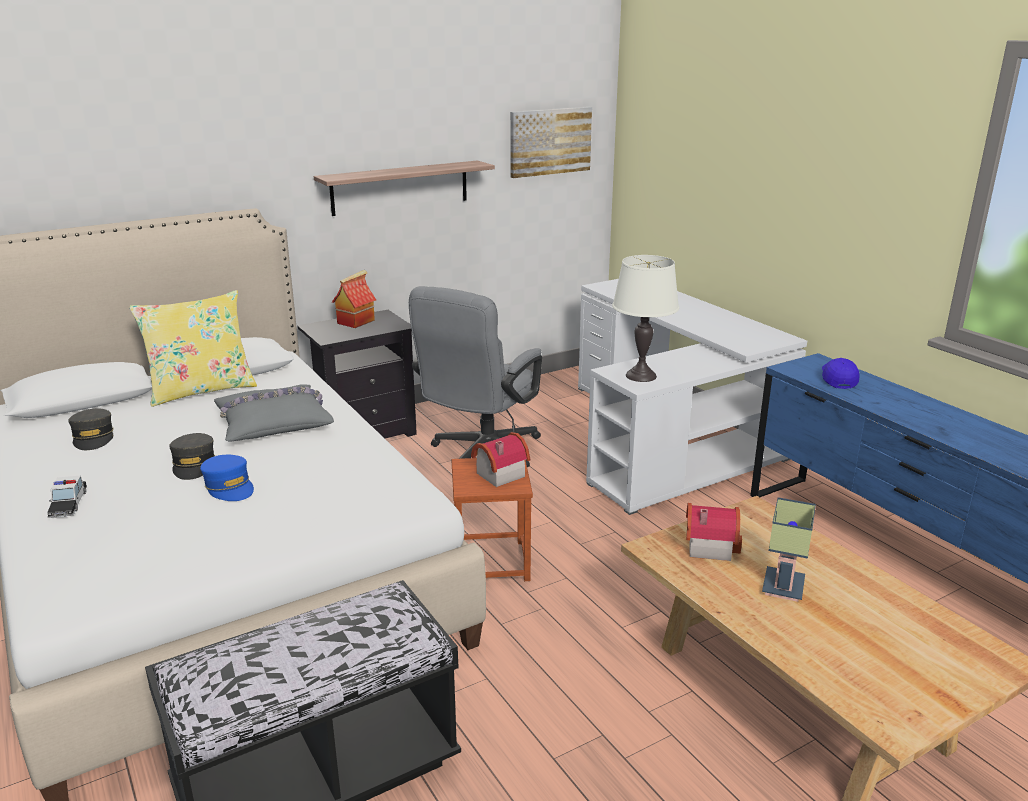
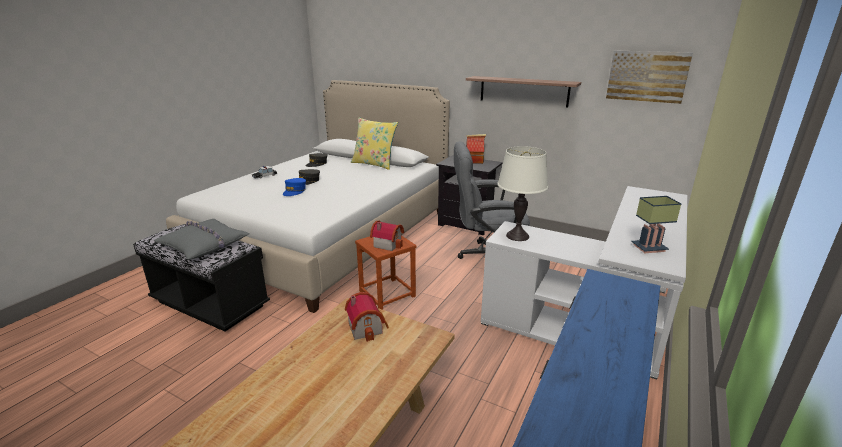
camera: 60 degrees right, 0 degrees up
grey pillow [214,384,334,441] -> grey pillow moved to [154,219,249,260]
table lamp [762,497,816,602] -> table lamp moved to [631,196,681,253]
blue cap [822,358,859,389] -> none

